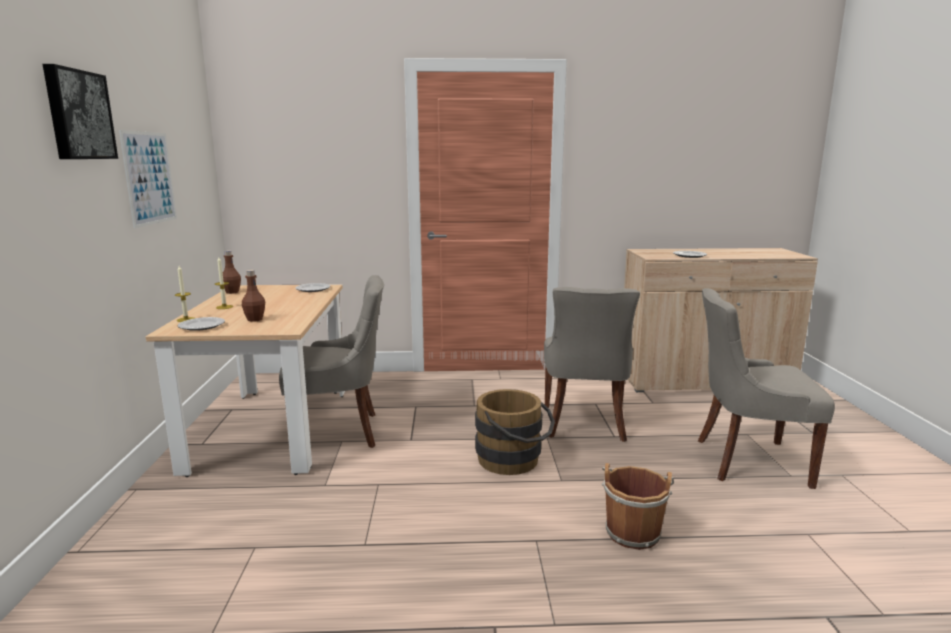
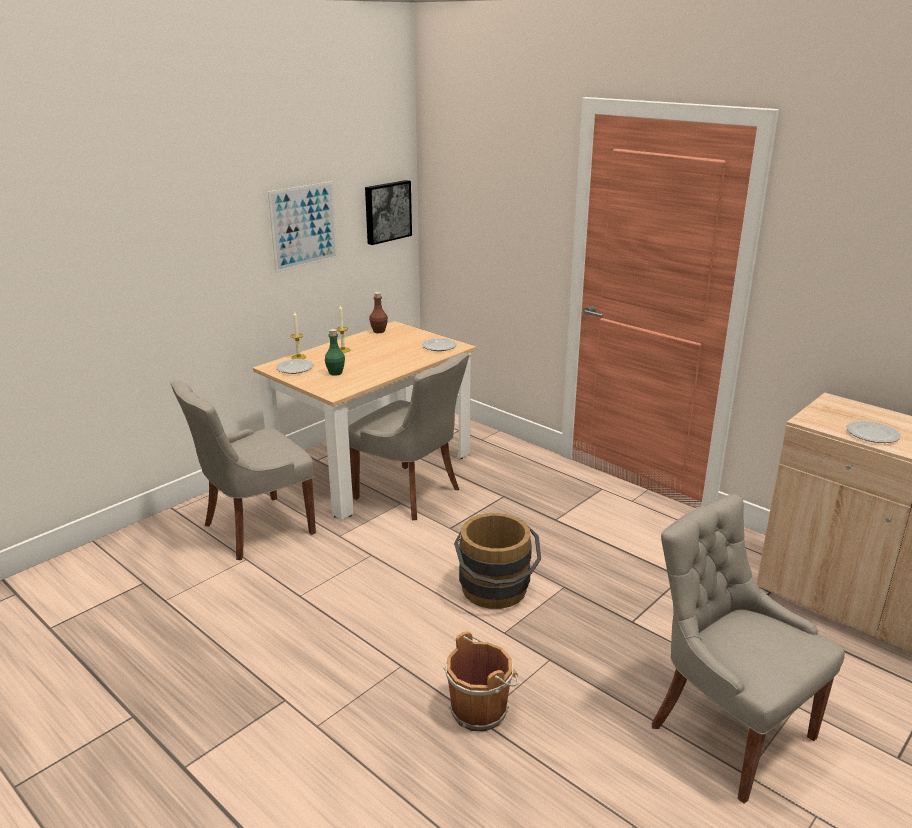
camera: 45 degrees right, 10 degrees up
picture [43,64,118,159] -> picture moved to [365,180,412,245]
brown bottle [242,270,265,322] -> green bottle [325,329,345,376]
grey chair [544,287,640,442] -> grey chair moved to [171,381,316,560]

